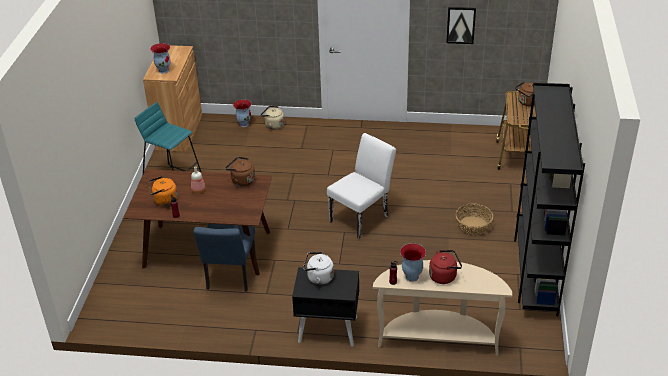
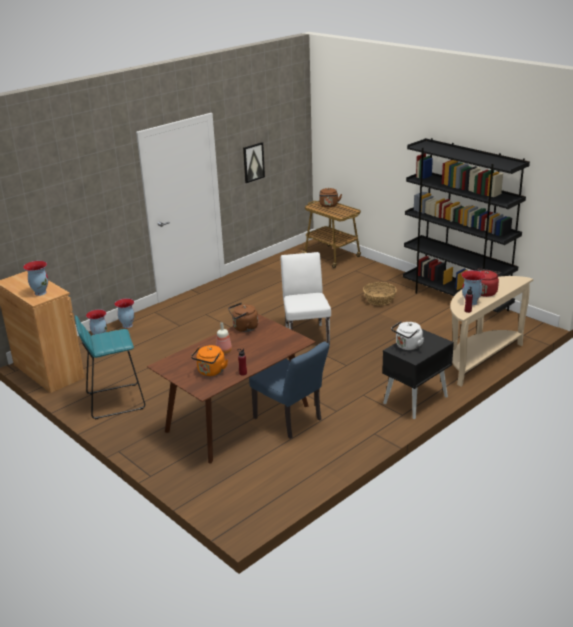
camera: 50 degrees left, 10 degrees down
beige kettle [261,106,285,130] -> vase [114,298,134,328]

